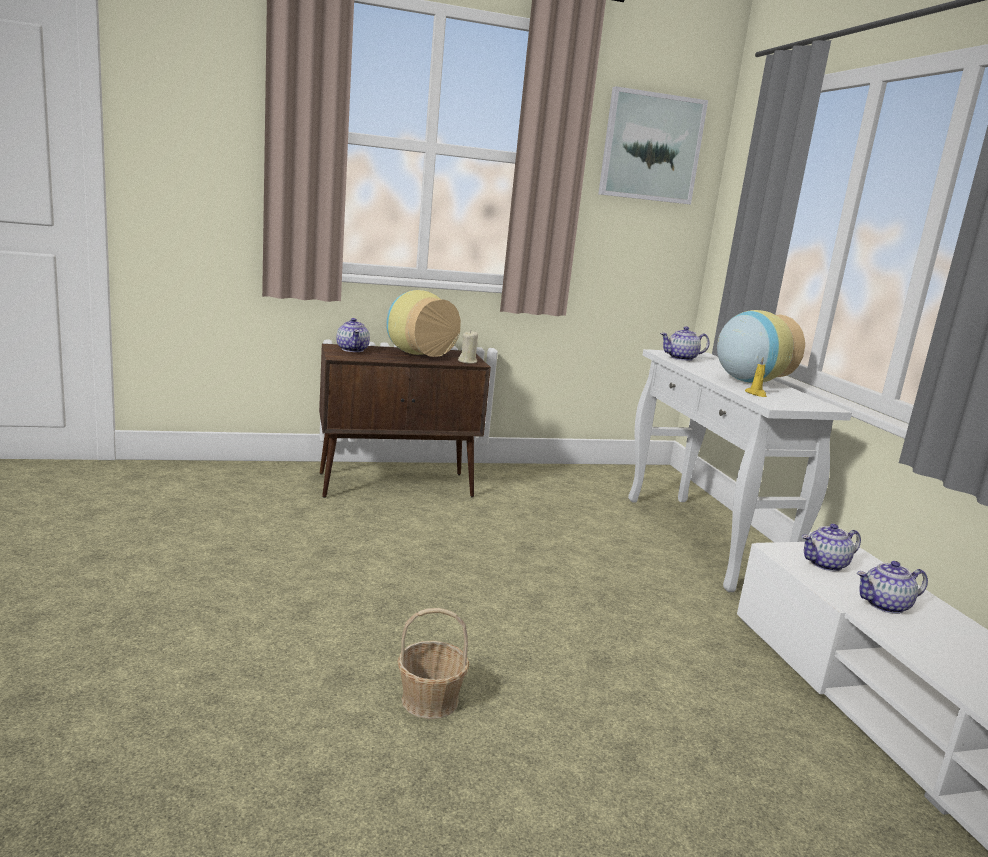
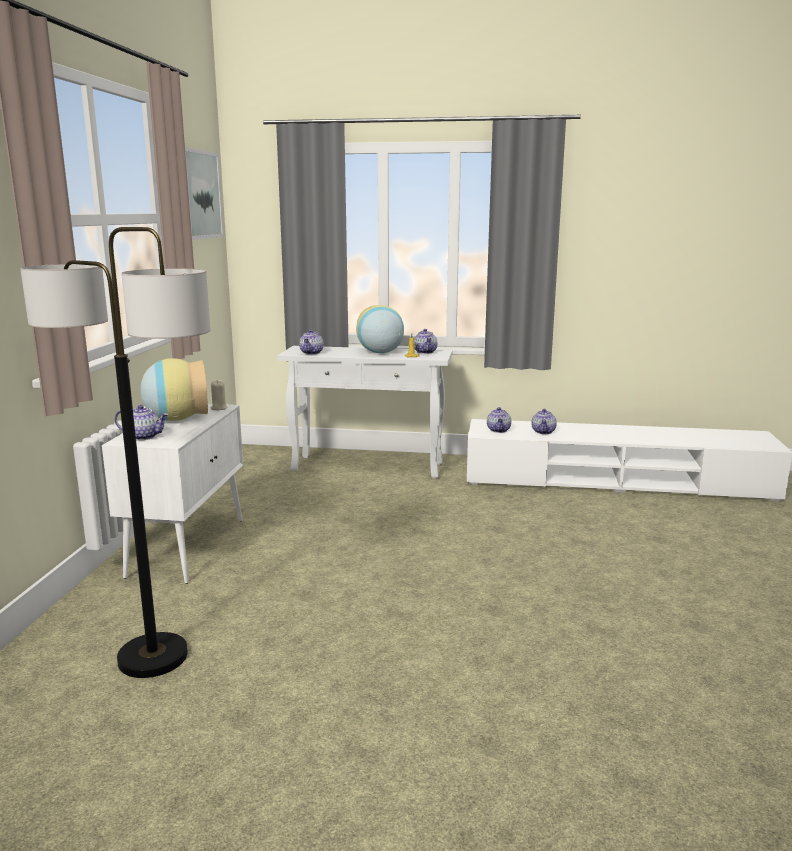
camera: 65 degrees left, 0 degrees up
brown cabinet [319,344,491,498] -> white cabinet [102,404,243,584]
basket [397,608,469,719] -> none
none -> floor lamp [20,227,210,678]
none -> teapot [414,329,437,354]

